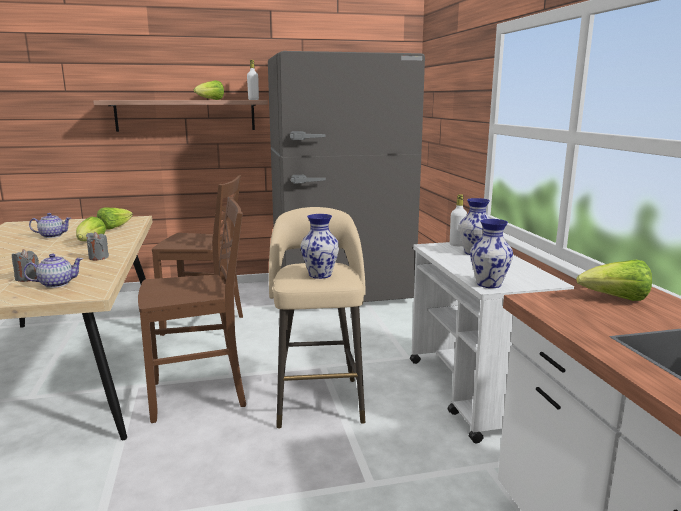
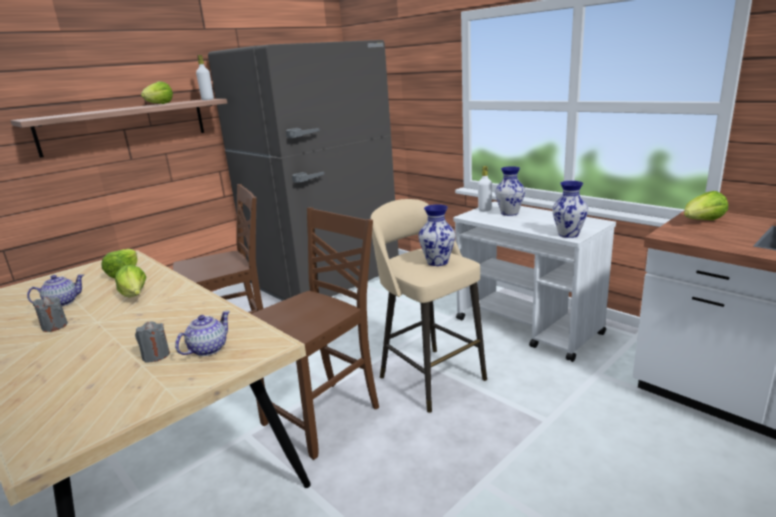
camera: 30 degrees left, 5 degrees up
grey candle [86,232,109,260] -> grey candle moved to [33,297,68,332]

